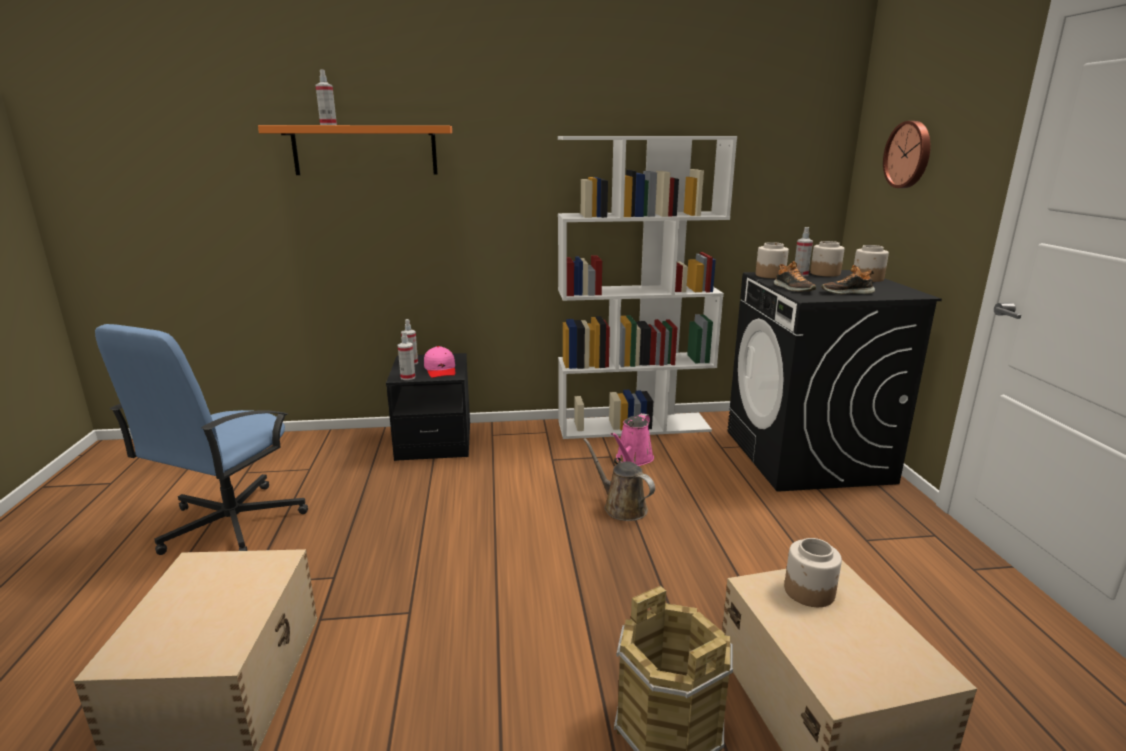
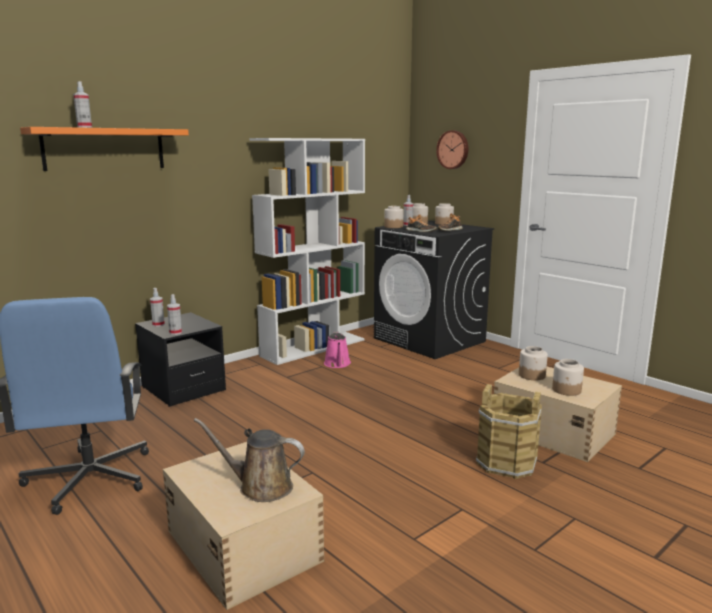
camera: 35 degrees left, 5 degrees down
pink cap [424,346,455,378] -> none
brown watering can [583,438,655,521] -> brown watering can moved to [194,418,305,502]
none -> jar [552,359,584,396]

